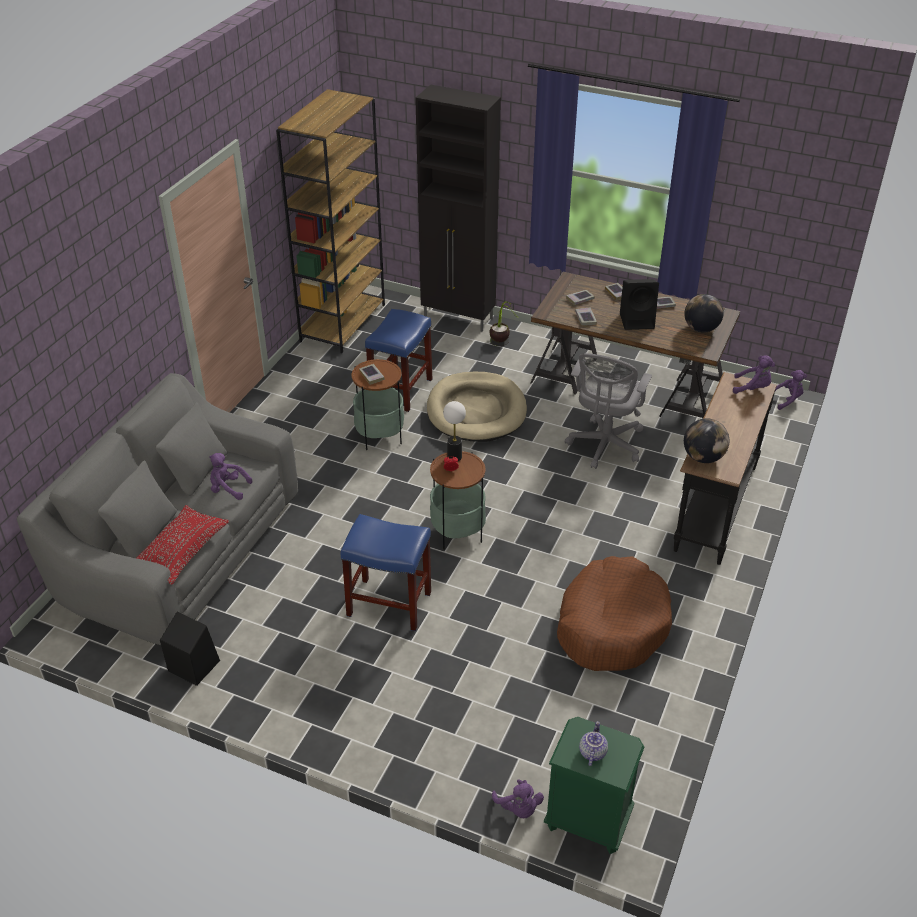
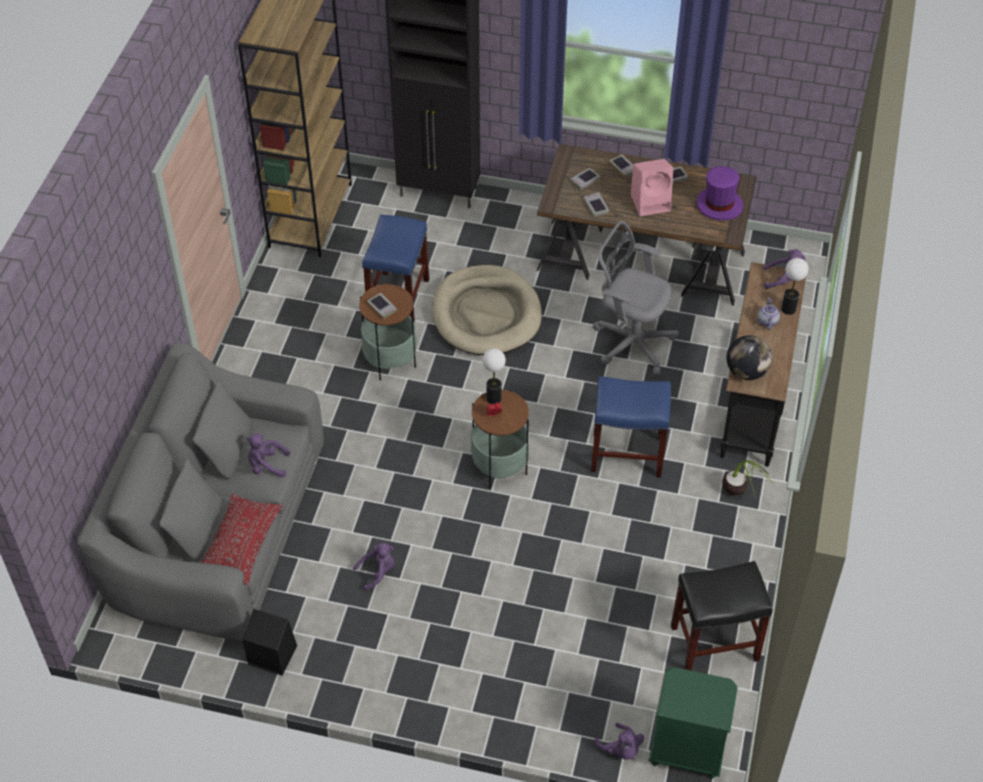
camera: 10 degrees left, 10 degrees up
blue stool [341,514,431,631] -> blue stool moved to [591,376,671,478]
potted plant [489,302,517,346] -> potted plant moved to [722,460,774,500]
brown dog bed [557,556,672,671] -> none
grey office chair [565,353,652,469] -> grey office chair turned 105 degrees clockwise [593,221,679,375]
teapot [579,721,608,766] -> teapot moved to [758,298,780,330]
black speaker [620,279,659,330] -> pink speaker [631,159,673,216]
globe [684,294,724,333] -> purple hat [696,166,743,220]
purple plush toy [775,370,807,410] -> purple plush toy moved to [353,543,395,591]
none -> black stool [671,561,772,670]
none -> table lamp [781,258,809,315]

